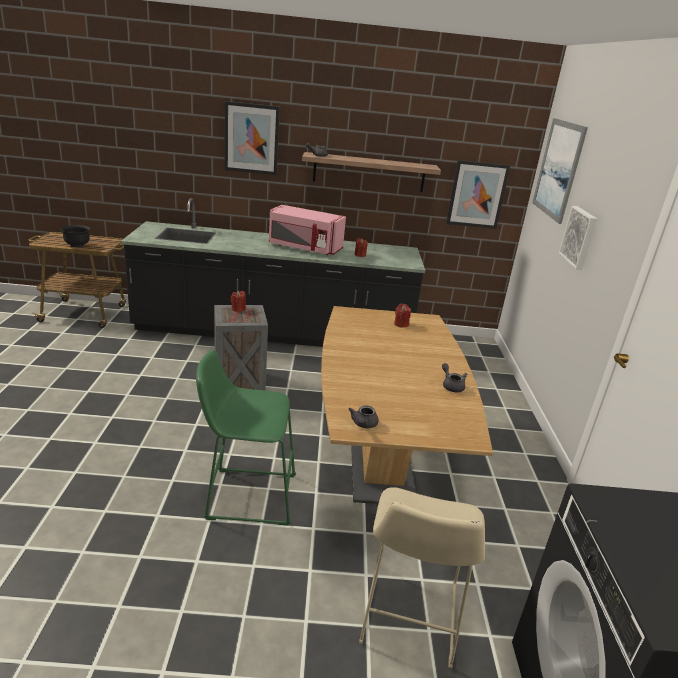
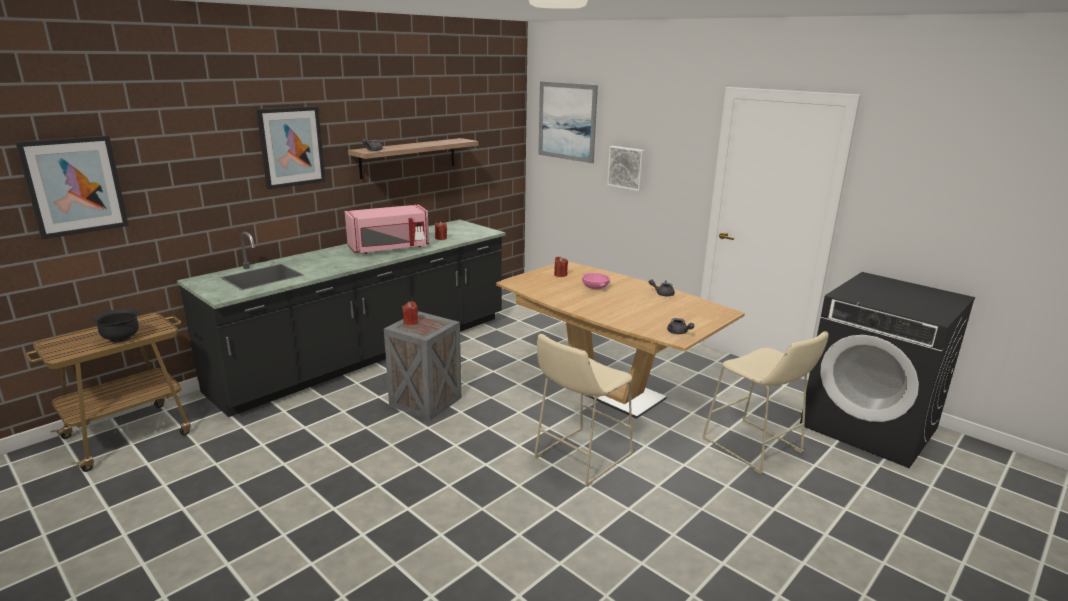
camera: 45 degrees left, 5 degrees down
green stool [196,350,296,526] -> beige stool [534,334,633,487]
picture [446,160,510,229] -> picture moved to [15,135,129,239]
none -> pink bowl [582,273,610,289]

